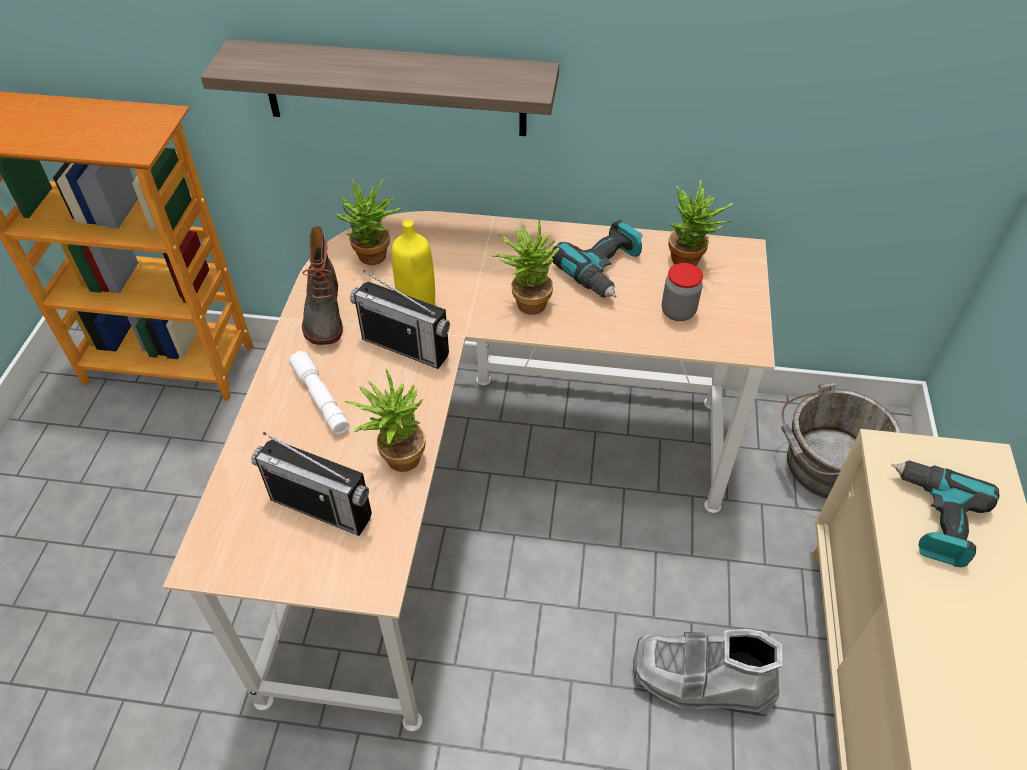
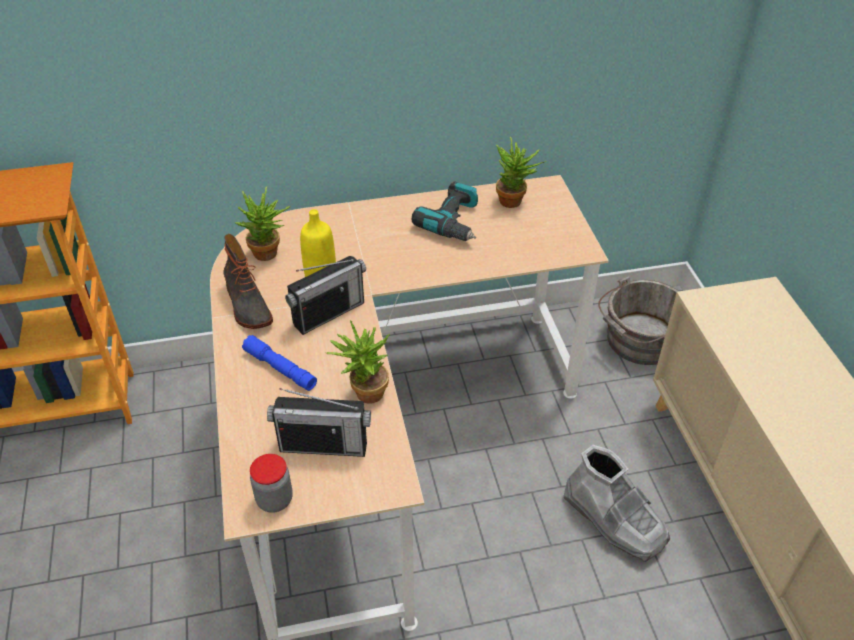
camera: 20 degrees left, 5 degrees down
shelf [201,39,559,136] -> none
white flashlight [289,351,350,435] -> blue flashlight [242,335,317,391]
radio [350,270,450,369] -> radio turned 45 degrees counterclockwise [285,256,366,335]
potted plant [492,219,560,315] -> none
grey boot [633,629,782,716] -> grey boot turned 120 degrees counterclockwise [564,445,670,562]
jar [662,263,703,321] -> jar moved to [250,454,293,513]
power drill [891,460,1000,567] -> none

